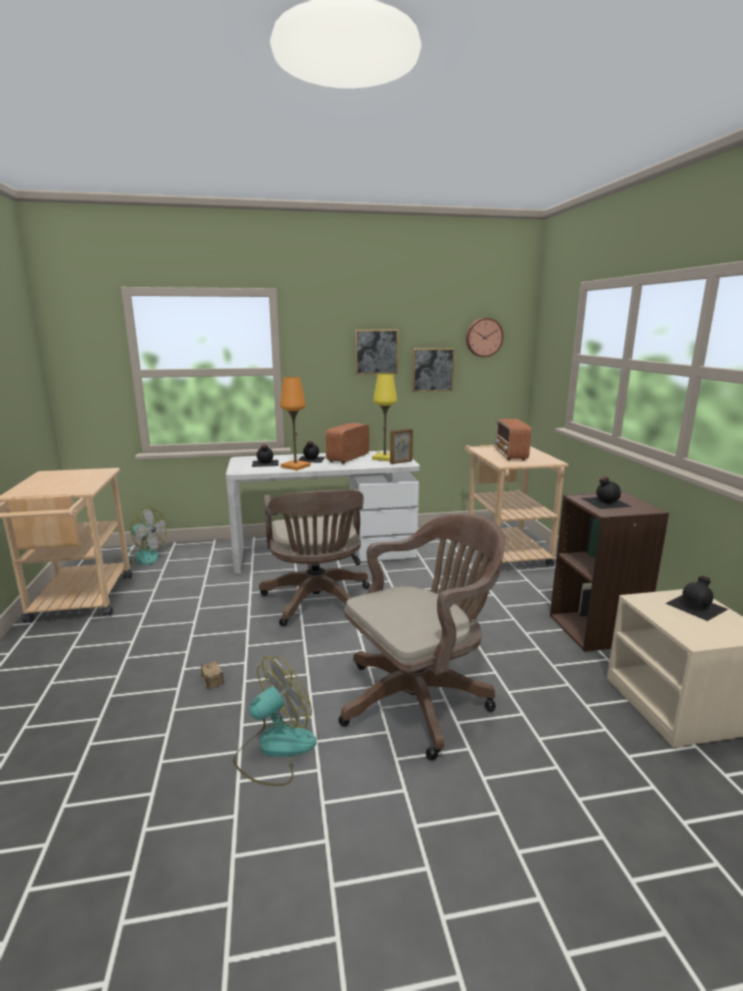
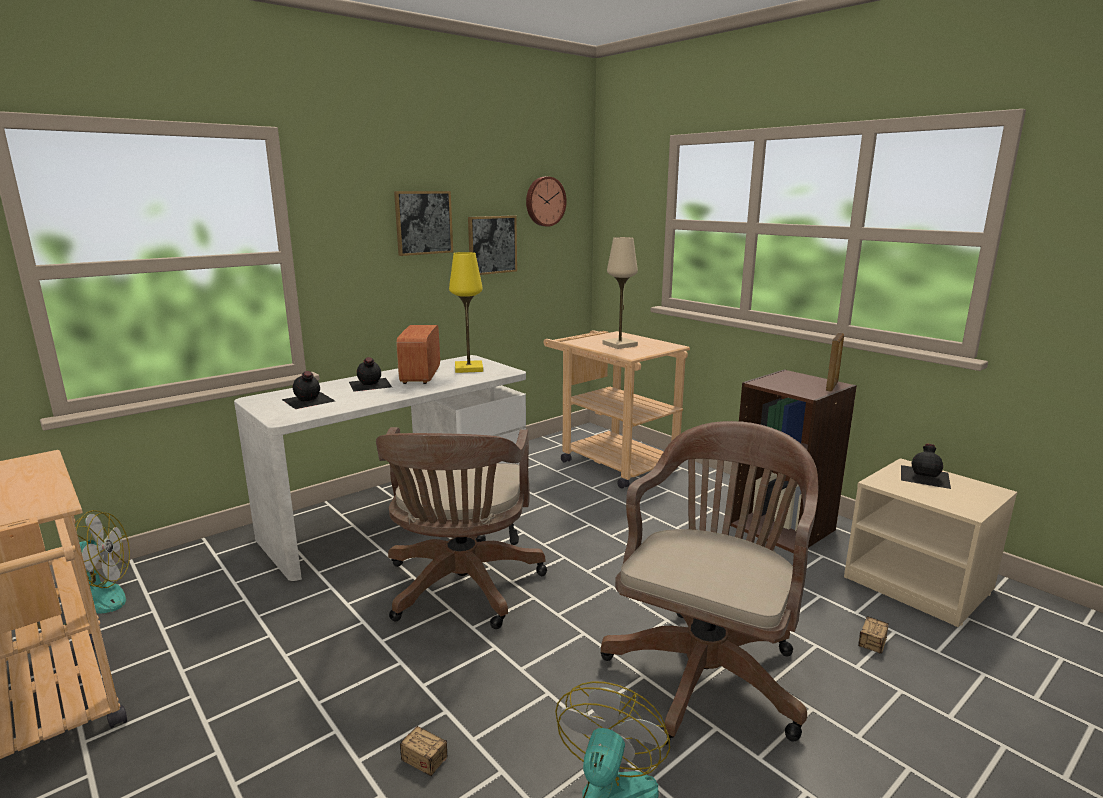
camera: 30 degrees left, 0 degrees up
brown office chair [259,489,370,626] -> brown office chair turned 45 degrees clockwise [376,427,547,629]
orange table lamp [280,377,310,470] -> none
picture frame [390,428,413,464] -> picture frame moved to [826,333,844,391]
radio [495,419,531,461] -> beige table lamp [602,237,638,349]
black bottle [581,477,631,509] -> none
none -> storage box [858,616,889,654]

